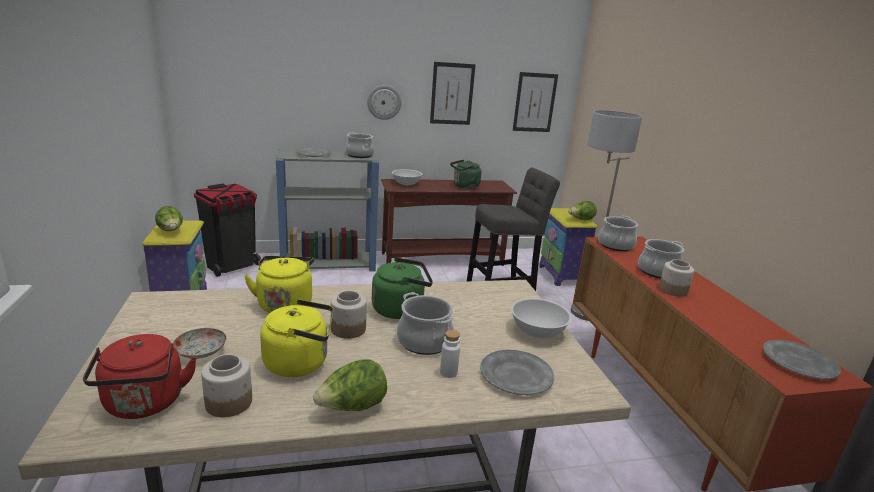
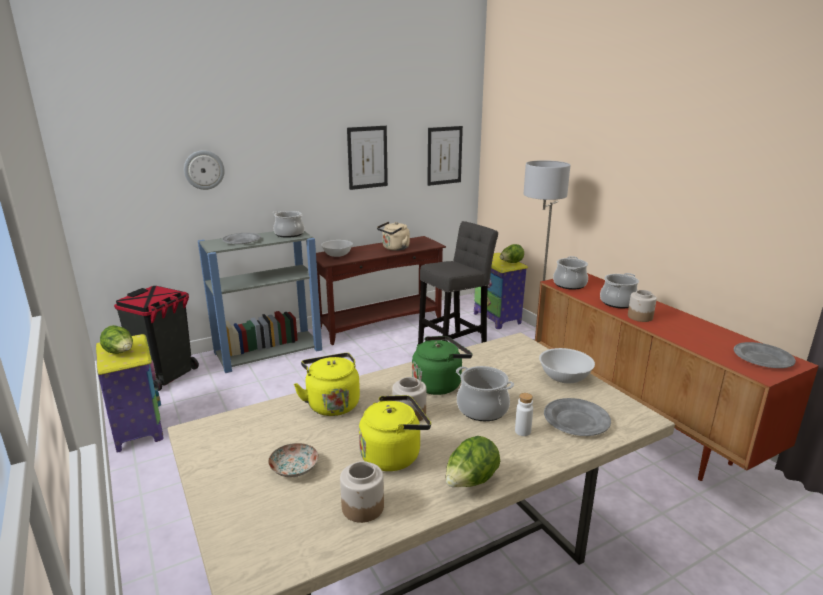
camera: 15 degrees left, 0 degrees up
red kettle [83,334,197,419] -> none
wall clock [367,85,401,120] -> wall clock moved to [184,150,225,190]
green kettle [450,160,481,189] -> beige kettle [377,222,410,251]

